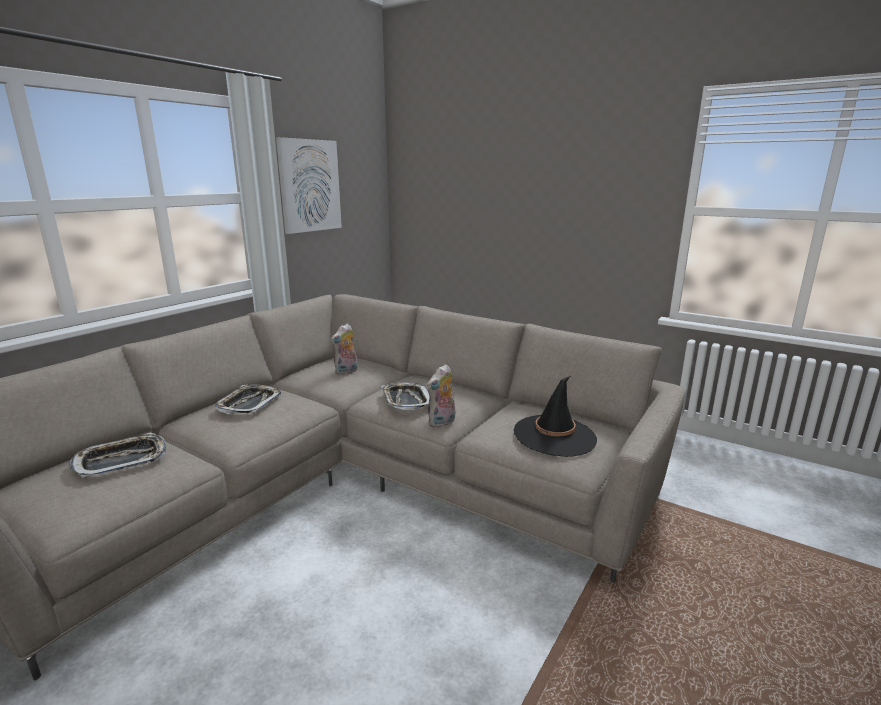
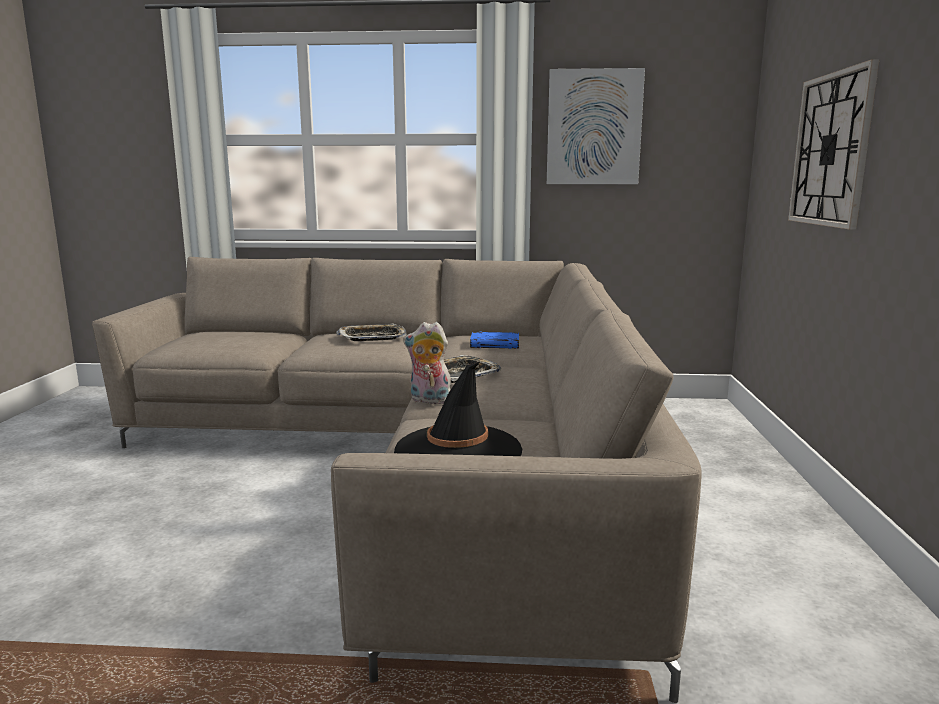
camera: 60 degrees right, 5 degrees down
tray [69,432,166,478] -> none
plush toy [331,324,358,375] -> blue book [470,332,519,349]
none -> wall clock [788,59,880,230]

